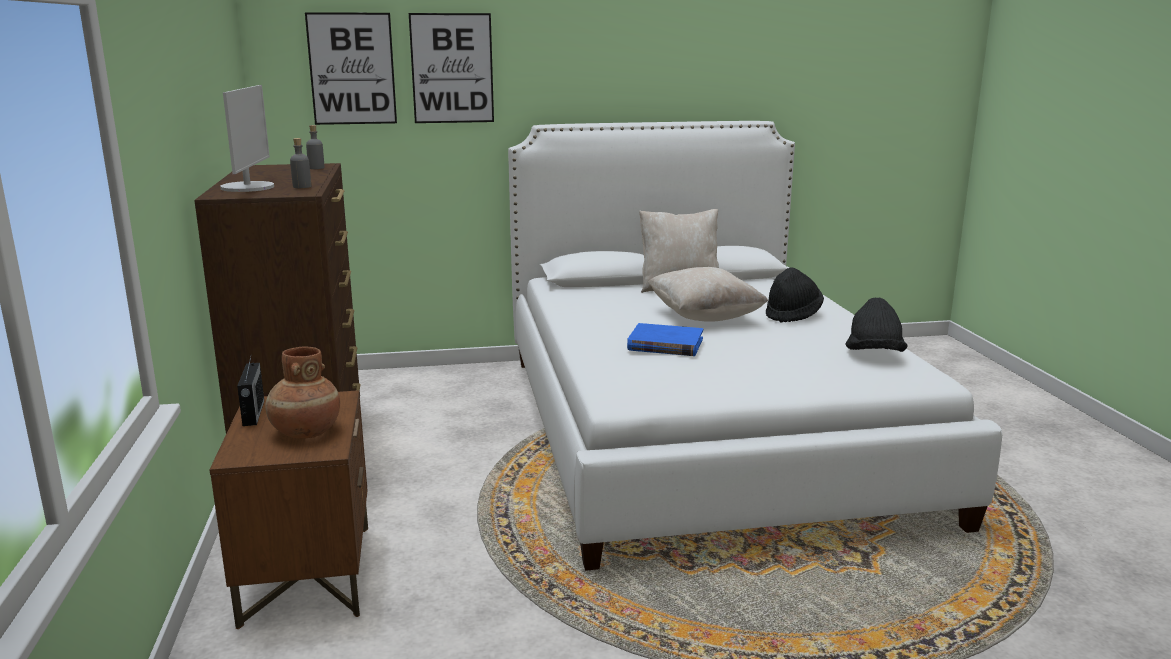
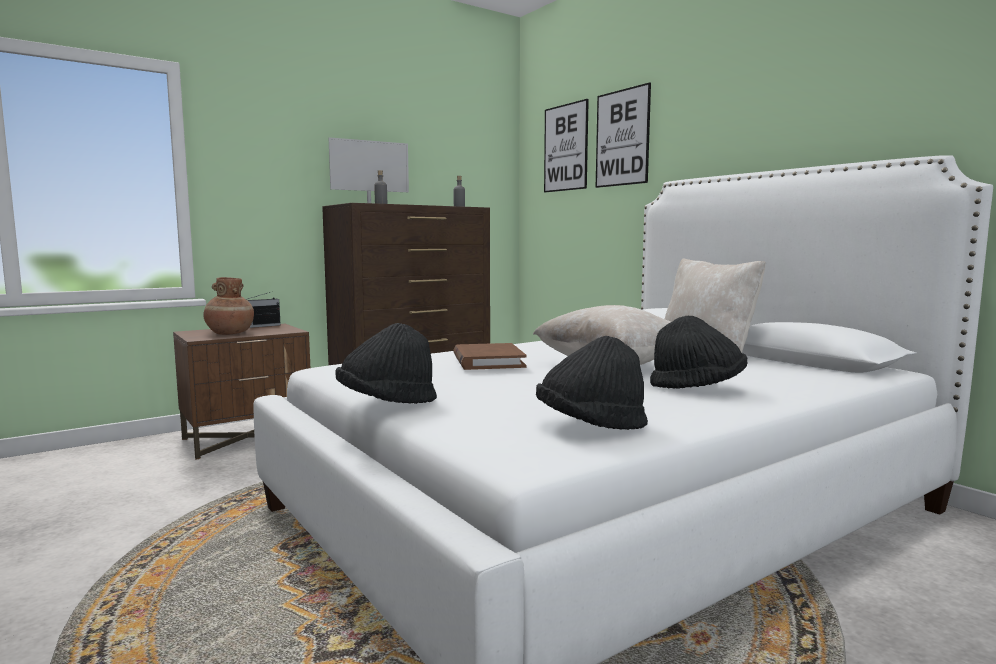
camera: 65 degrees right, 10 degrees down
blue book [627,323,703,356] -> brown book [454,343,527,370]
none -> black hat [336,323,437,404]

